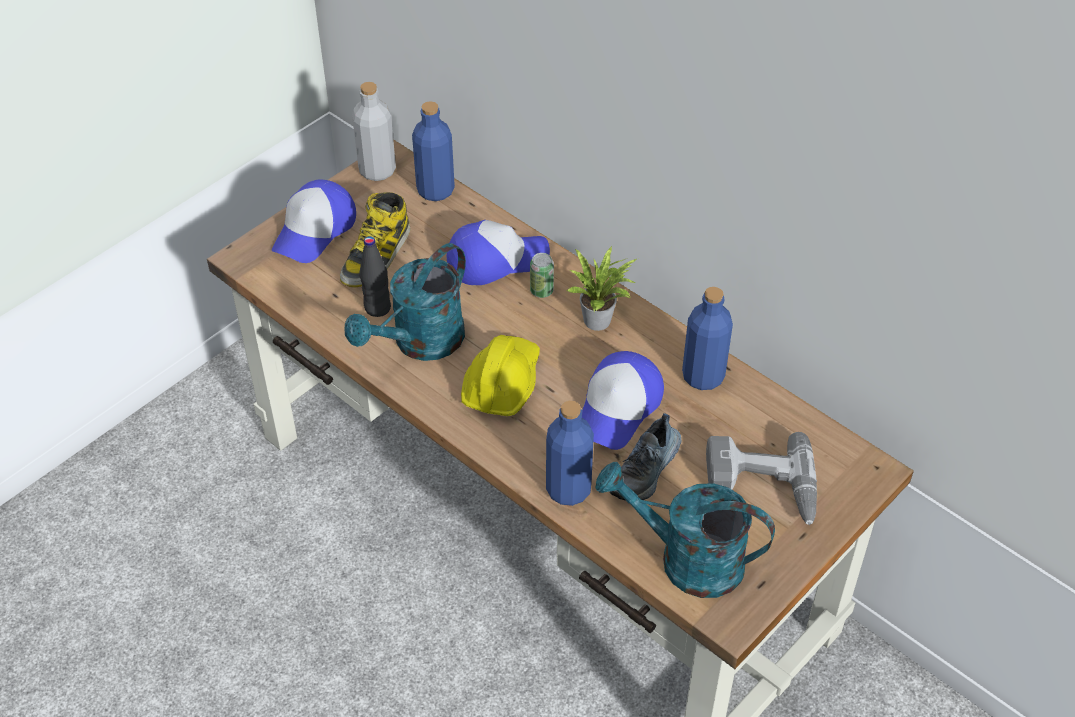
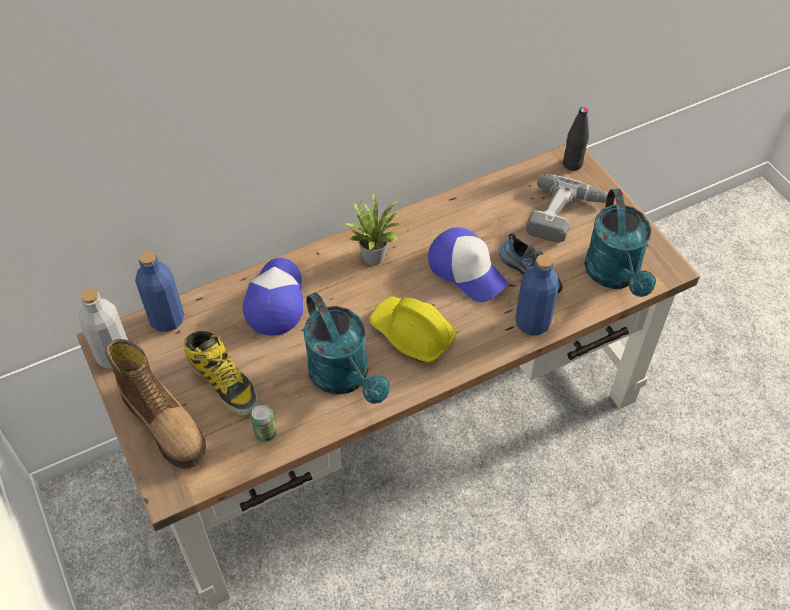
camera: 70 degrees left, 5 degrees up
cap [272,180,356,263] -> boot [106,339,206,469]
black bottle [360,236,391,317] -> black bottle moved to [563,107,589,171]
can [530,253,554,298] -> can moved to [250,404,277,442]
turquoise watering can [595,462,775,598] -> turquoise watering can turned 45 degrees counterclockwise [584,189,656,297]
blue bottle [682,287,733,390] -> none

